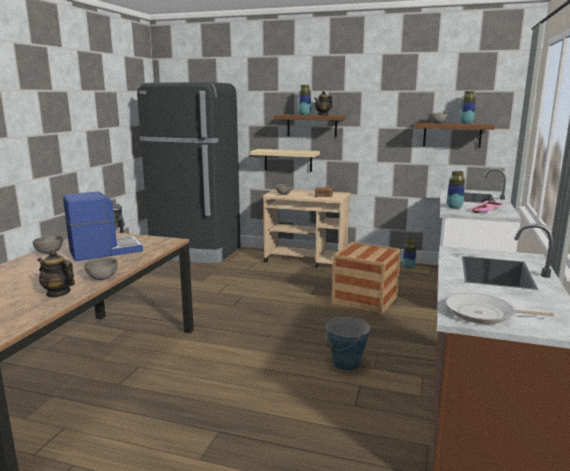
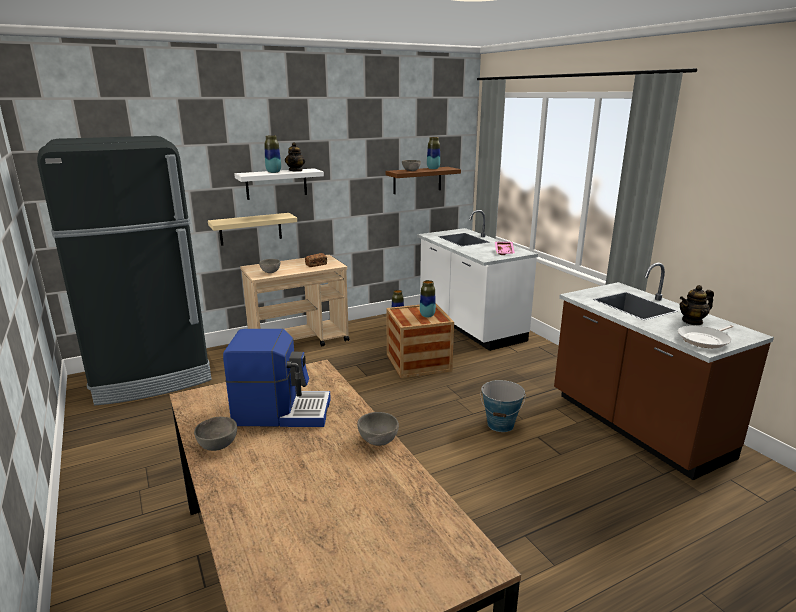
camera: 45 degrees left, 5 degrees up
teapot [37,250,75,298] -> teapot moved to [680,285,714,325]
coffee machine [63,192,143,261] -> coffee machine turned 75 degrees clockwise [223,329,331,427]
brown shelf [273,114,345,138] -> white shelf [234,168,324,200]
vase [447,171,465,209] -> vase moved to [420,280,436,318]

